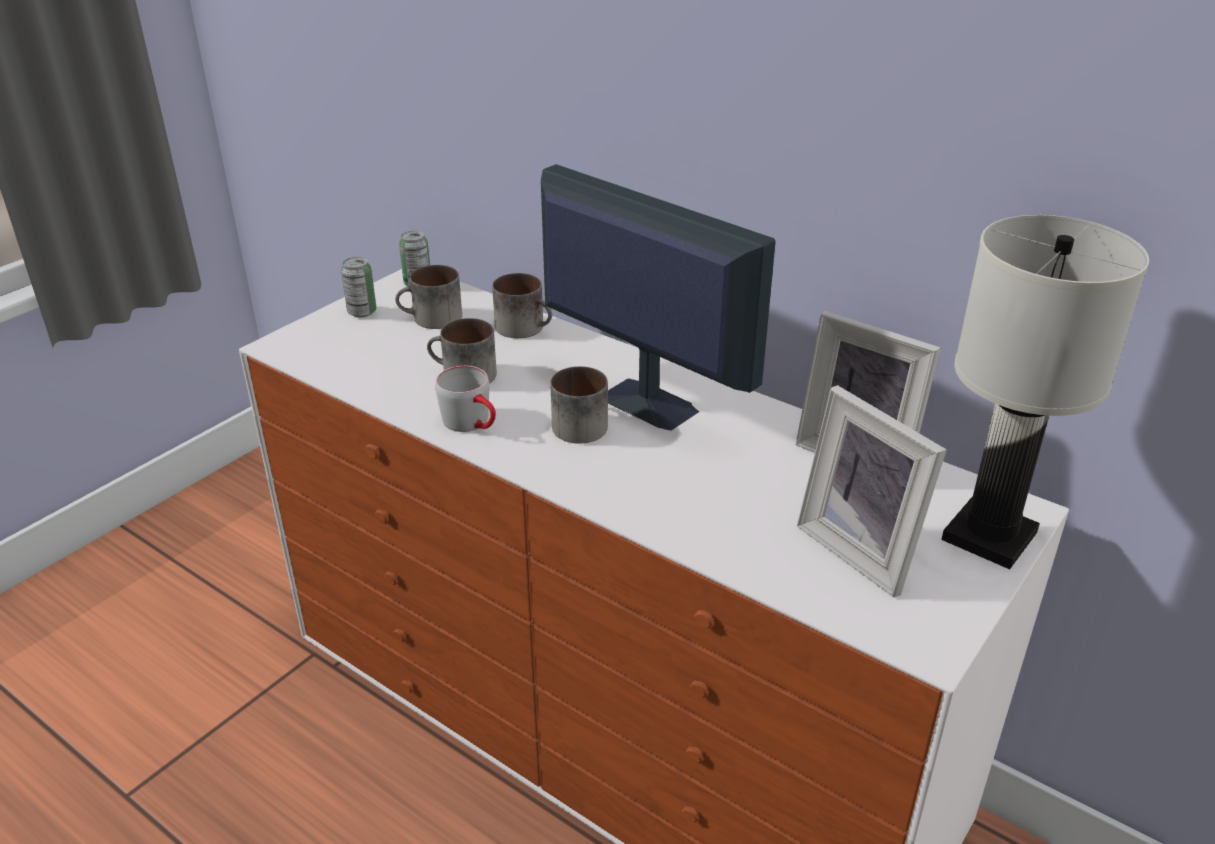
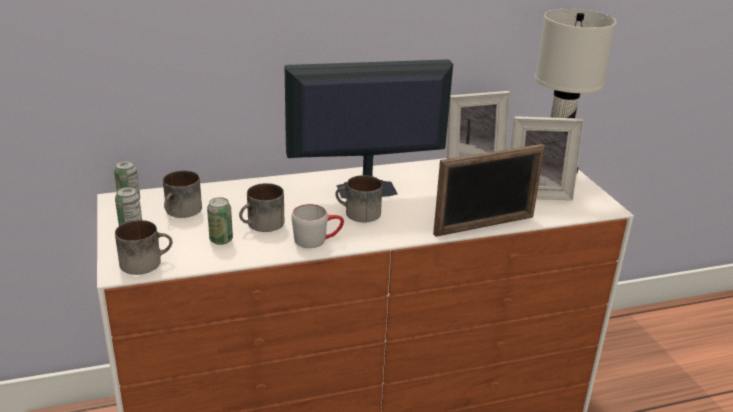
camera: 55 degrees left, 5 degrees down
mug [492,273,552,338] -> mug moved to [115,220,173,275]
none -> can [207,197,233,245]
none -> picture frame [433,144,545,237]

